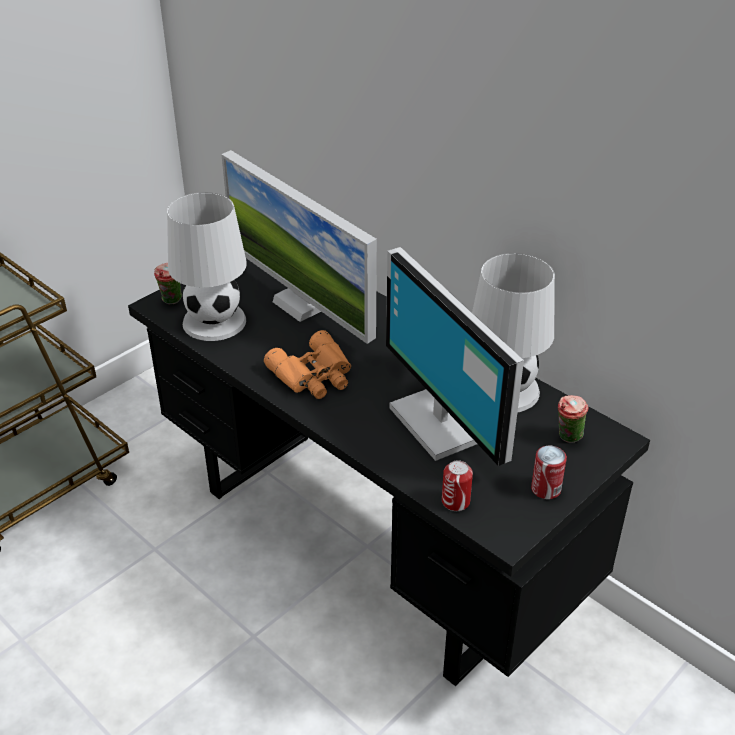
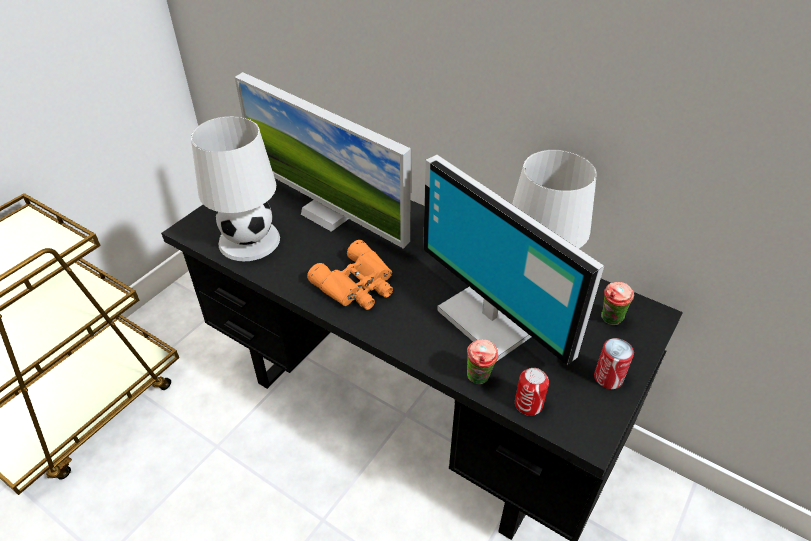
camera: 10 degrees left, 5 degrees up
cup [154,263,182,304] -> cup moved to [467,339,499,384]

